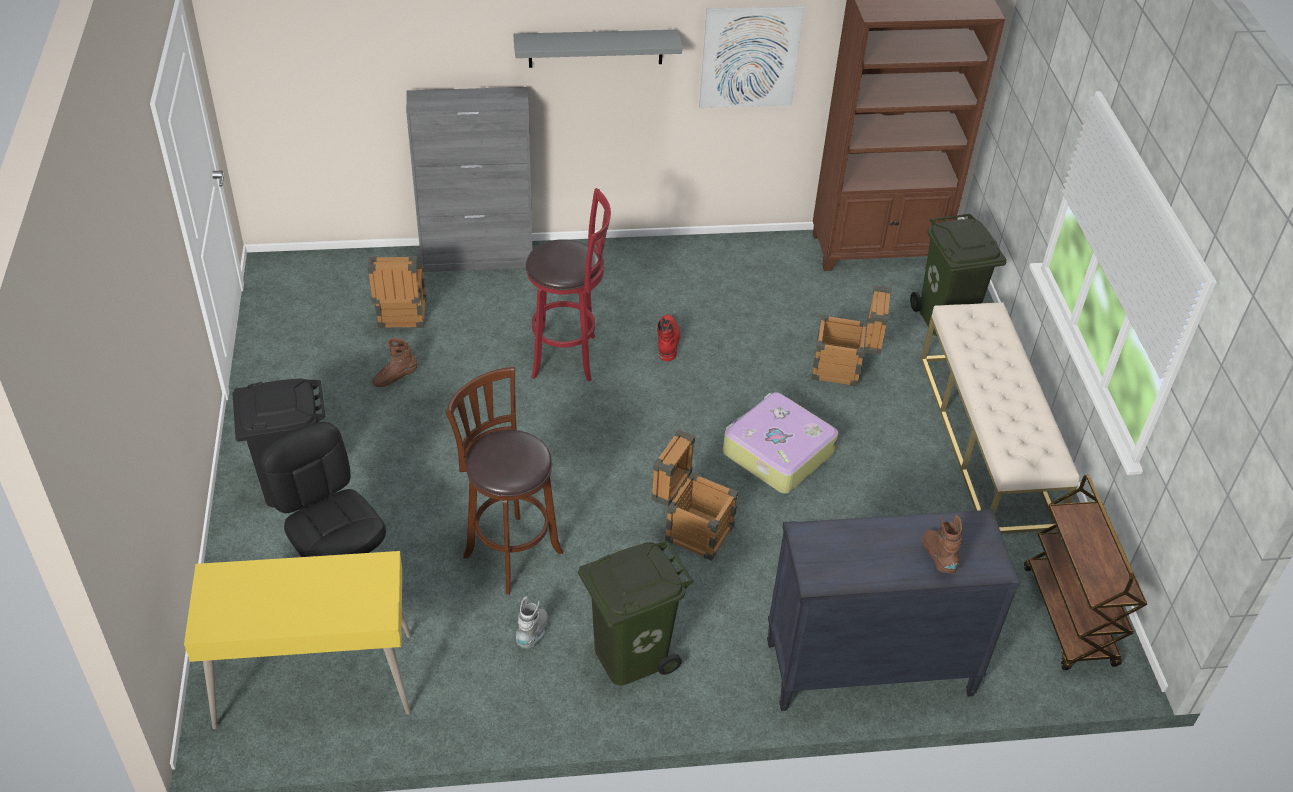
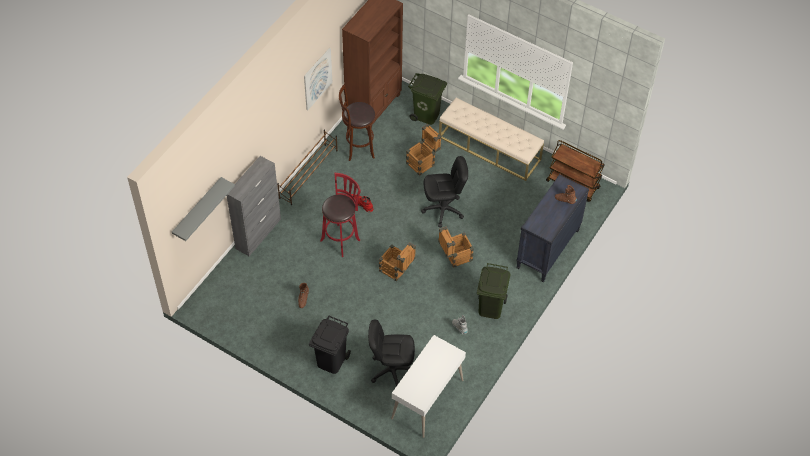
camera: 50 degrees left, 10 degrees up
yellow desk [184,551,411,729] -> white desk [391,335,466,438]
crate [367,256,426,328] -> crate moved to [379,242,416,282]
brown stool [446,367,563,595] -> brown stool moved to [339,85,375,161]
grey shelf [514,30,682,68] -> grey shelf moved to [172,177,235,241]
suitcase [723,392,838,494] -> black office chair [421,156,468,227]
none -> brown shoe rack [277,129,338,205]

